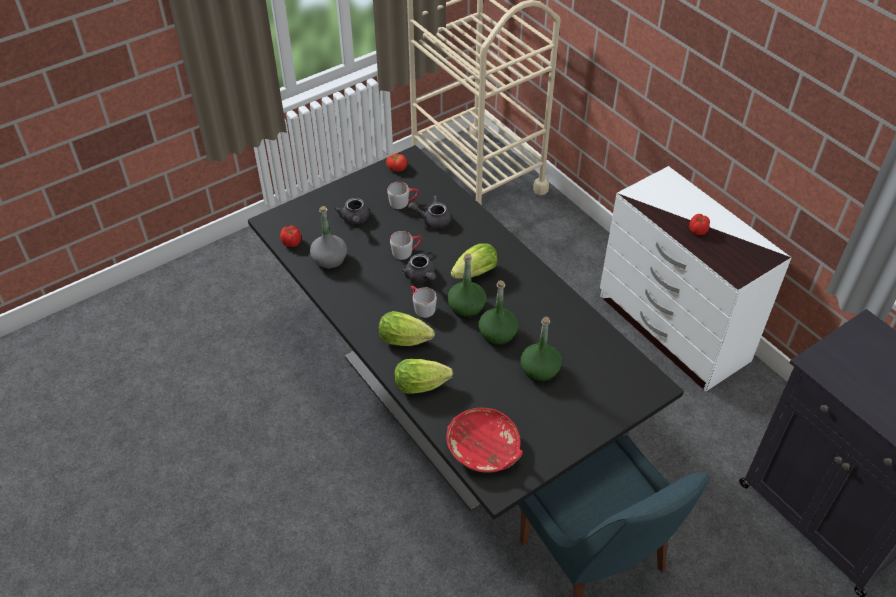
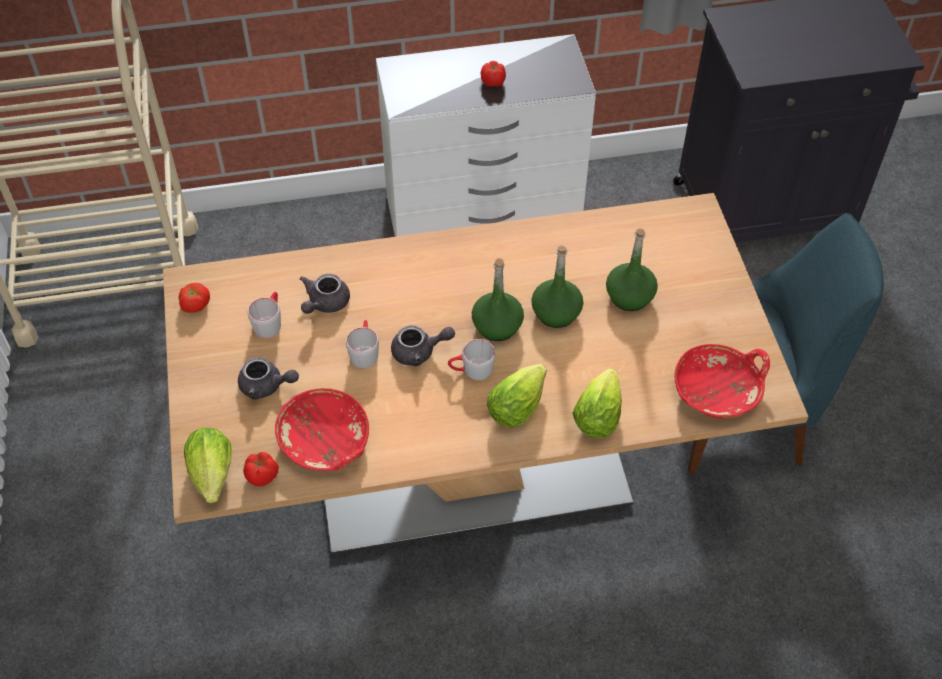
camera: 65 degrees left, 5 degrees up
black dining table [248,145,684,520] -> beige dining table [163,193,809,555]
grey bottle [310,206,347,269] -> red bowl [275,388,369,472]
lettuce [451,243,498,279] -> lettuce moved to [184,427,232,503]

